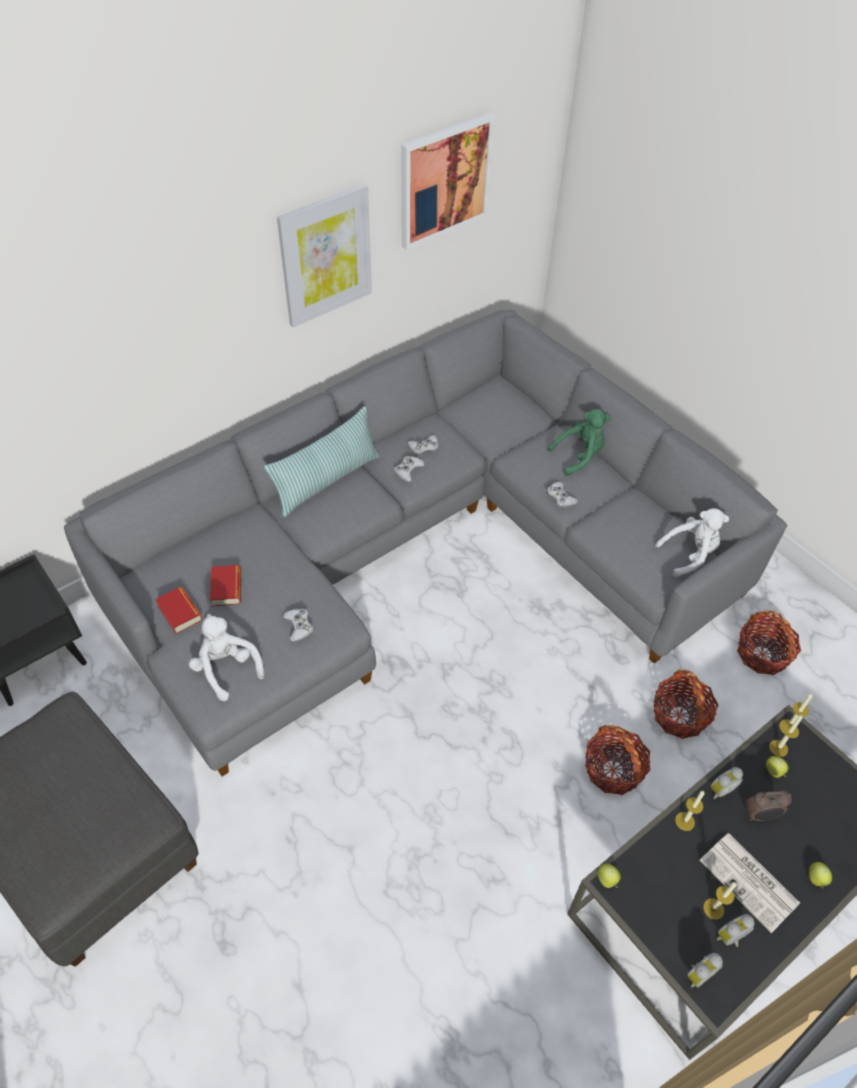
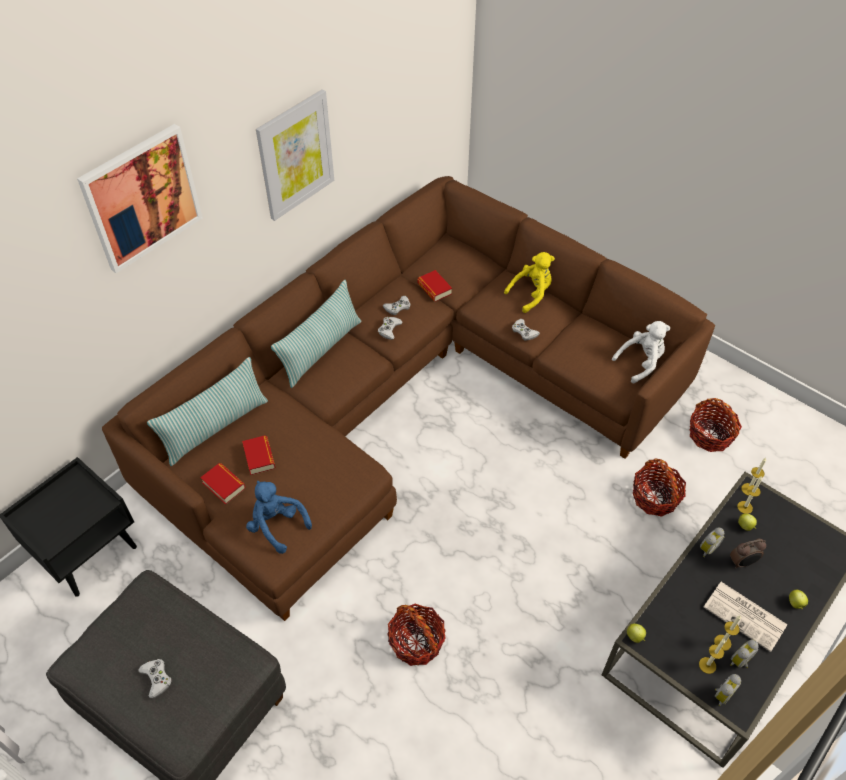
camera: 10 degrees left, 0 degrees up
grey sofa [64,310,787,777] -> brown sofa [102,176,715,621]
white plush toy [189,614,264,701] -> blue plush toy [246,481,312,554]
white game controller [283,609,313,642] -> white game controller moved to [138,659,172,698]
picture [401,113,495,250] -> picture moved to [77,124,203,273]
green plush toy [548,409,610,476] -> yellow plush toy [504,252,555,313]
basket [585,725,650,795] -> basket moved to [387,604,446,666]
candle [675,791,705,831] -> candle moved to [699,639,725,674]
none -> pillow [147,357,268,466]
none -> book [417,270,452,302]

